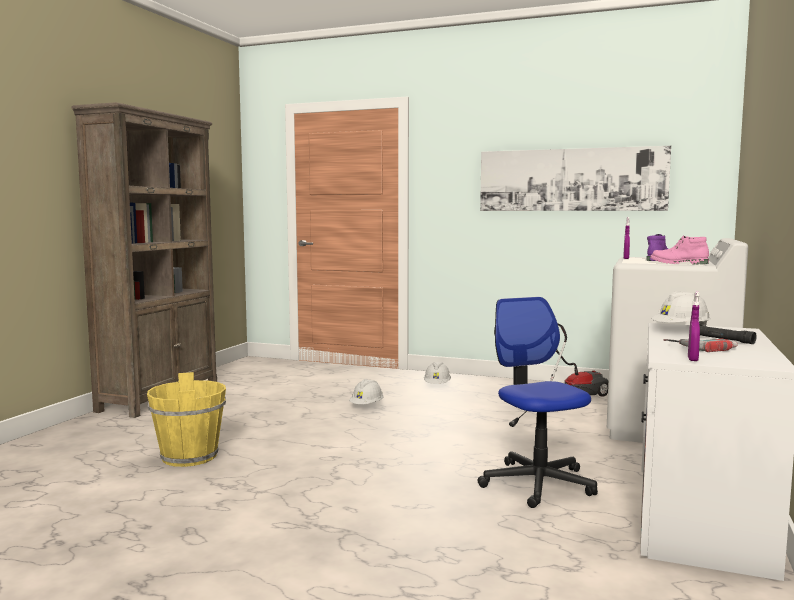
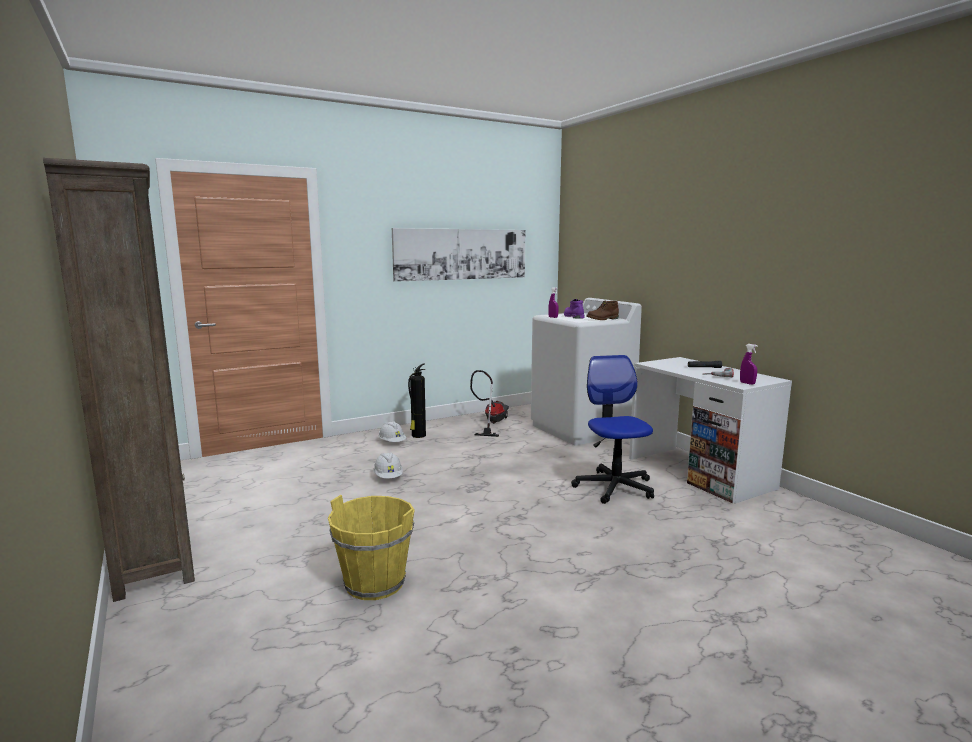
camera: 50 degrees left, 5 degrees up
office chair [477,297,598,508] -> office chair turned 60 degrees clockwise [571,355,654,504]
pink boot [650,235,709,264] -> brown boot [586,301,619,320]
white hard hat [651,291,711,327] -> none
none -> fire extinguisher [408,363,426,438]

